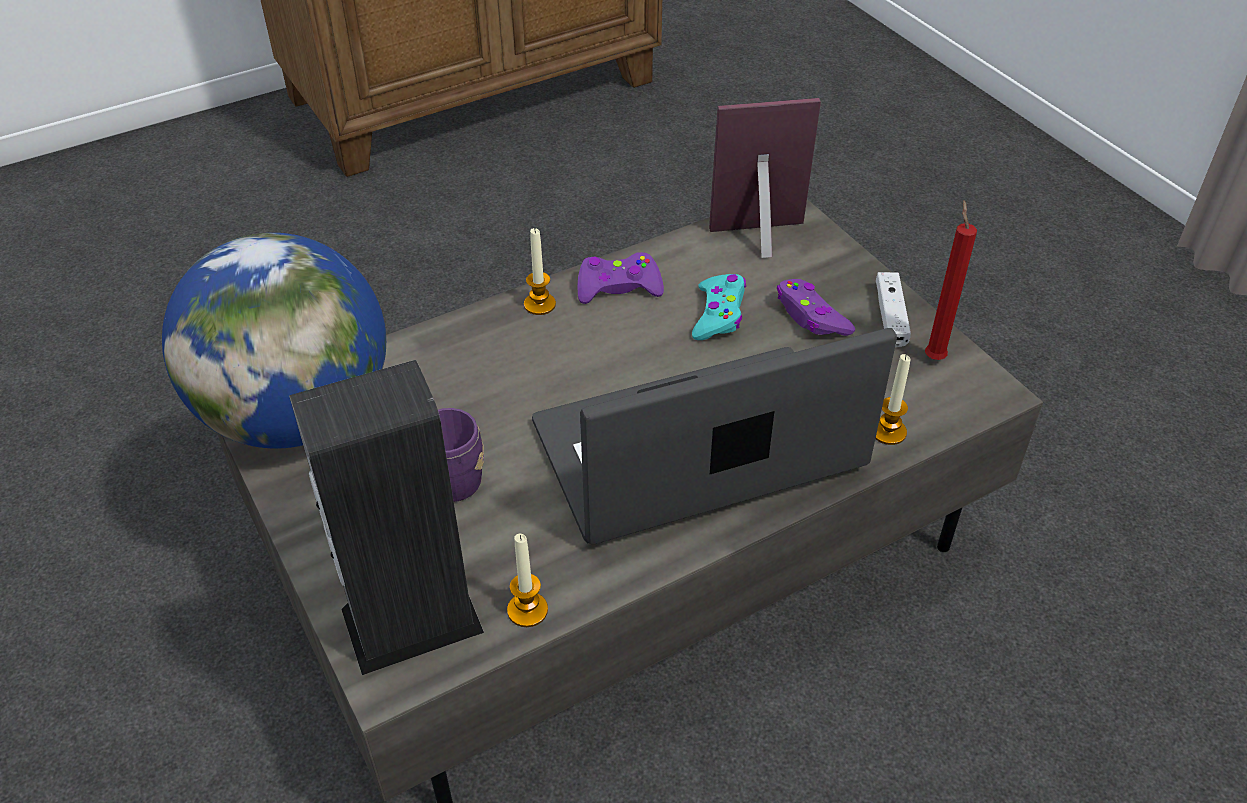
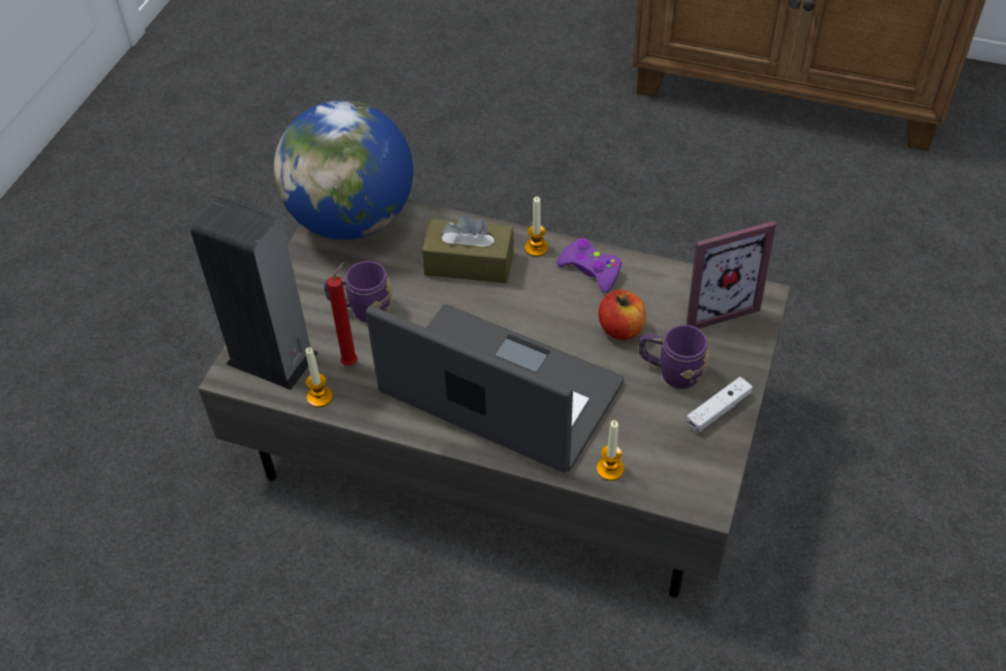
camera: 50 degrees right, 5 degrees up
turquoise game controller [692,274,746,340] -> apple [598,290,646,340]
picture frame [709,98,821,258] -> picture frame turned 120 degrees clockwise [686,221,777,329]
purple game controller [777,279,855,336] -> purple mug [639,325,709,389]
red candle [925,200,977,360] -> red candle moved to [327,262,358,366]
none -> brown tissue box [422,214,514,283]

